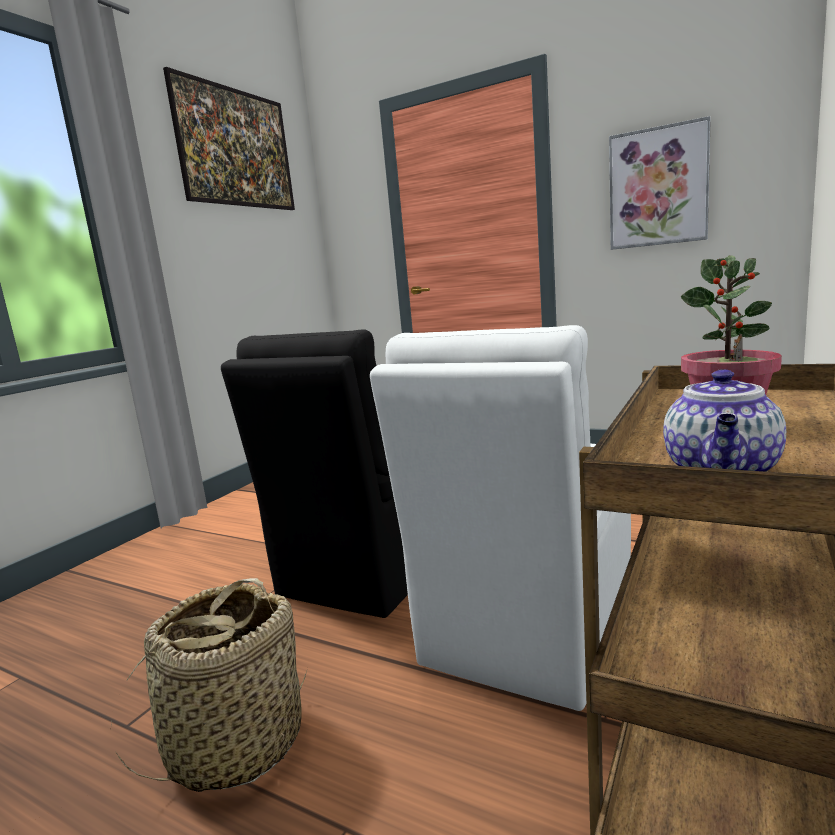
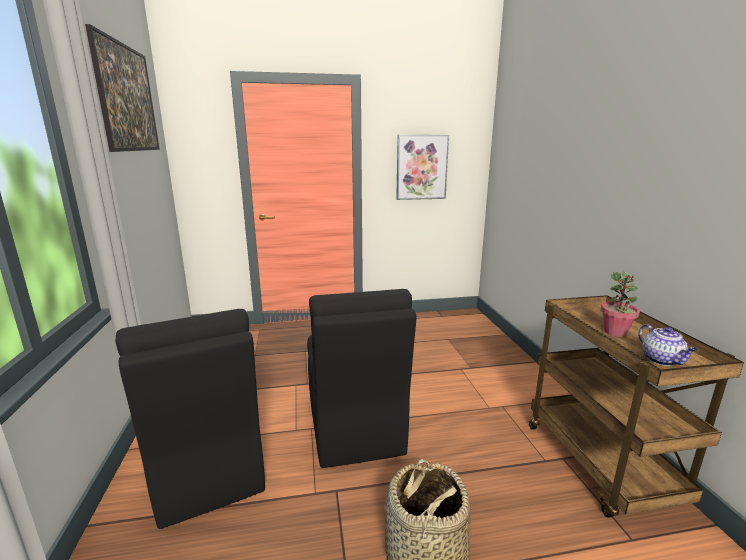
camera: 40 degrees left, 5 degrees up
white chair [370,325,631,711] -> none
none -> black chair [115,309,265,529]

